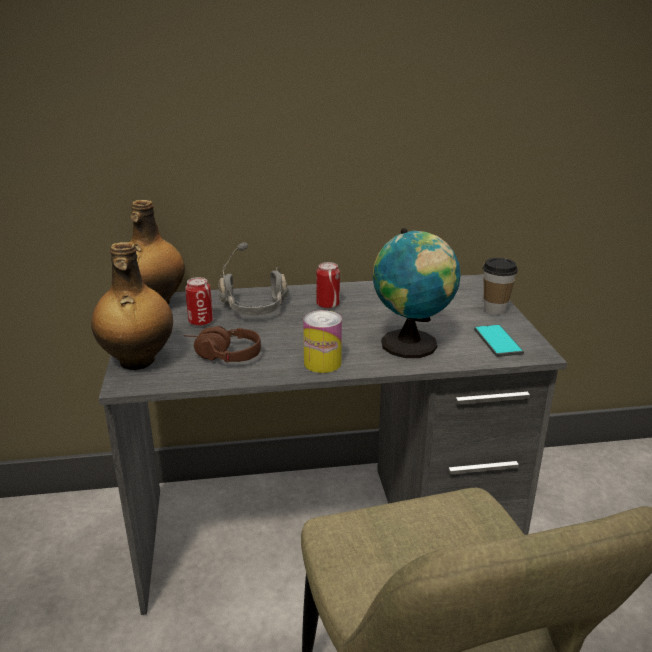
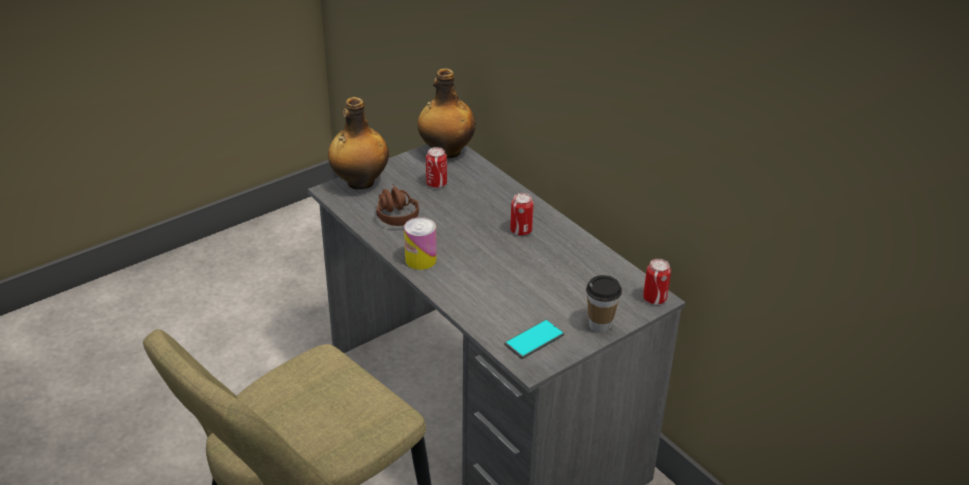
camera: 60 degrees right, 10 degrees up
grey headphones [218,242,289,315] -> none
globe [372,228,461,358] -> none
none -> can [643,259,671,304]

